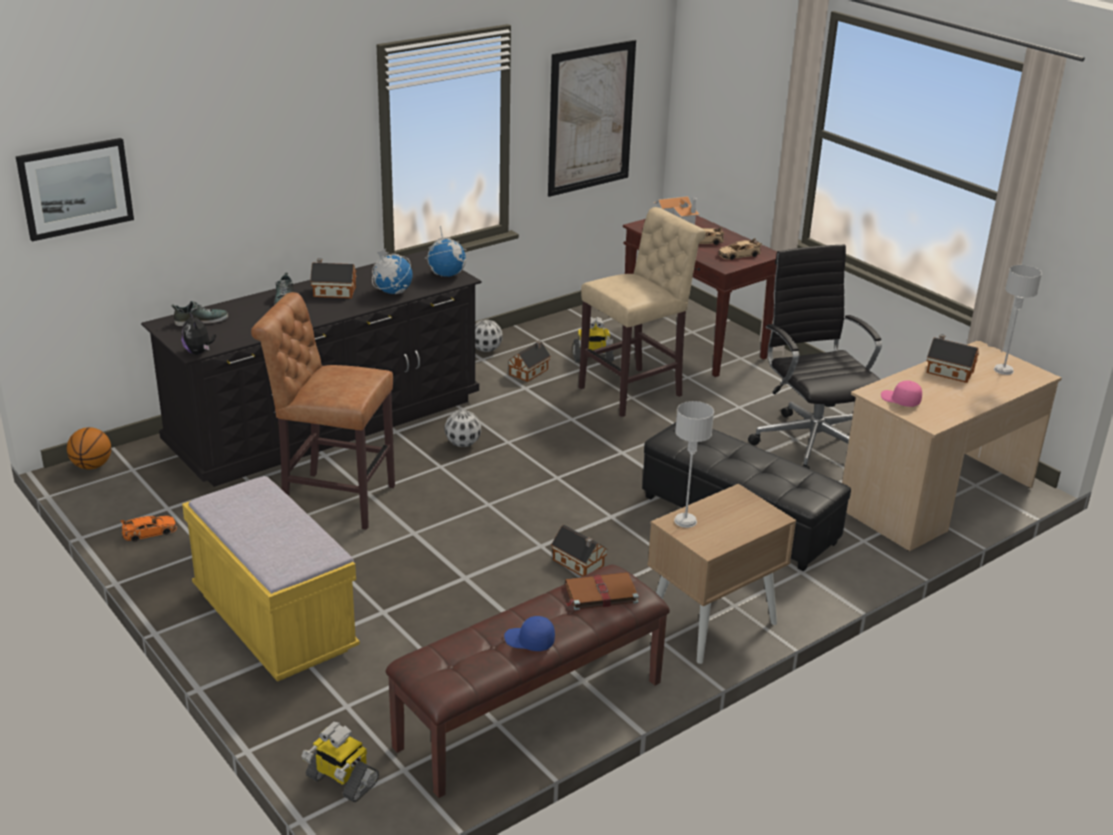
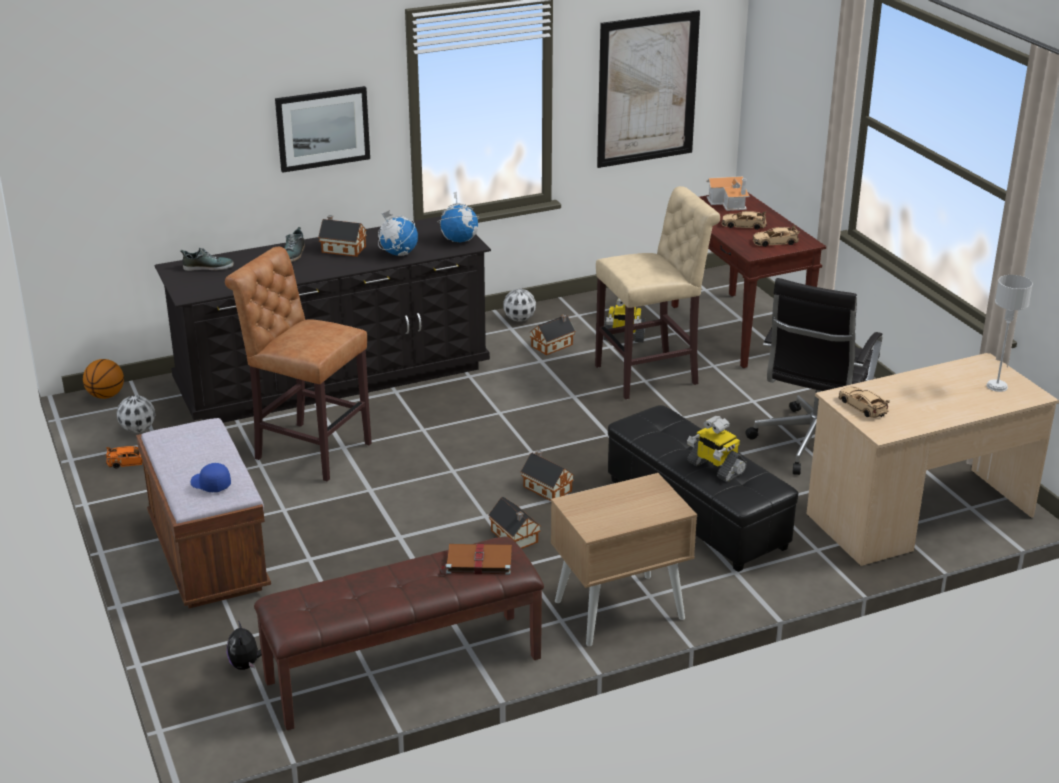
camera: 15 degrees right, 0 degrees up
picture [16,138,134,241] -> picture moved to [275,86,370,173]
plush toy [181,311,216,355] -> plush toy moved to [227,620,262,670]
yellow bench [182,476,360,682] -> brown bench [136,418,271,608]
toy robot [301,722,379,802] -> toy robot moved to [687,416,747,482]
football [445,410,481,447] -> football moved to [117,395,155,433]
blue cap [504,616,555,651] -> blue cap moved to [190,463,231,492]
grey table lamp [674,401,714,528] -> none
black office chair [748,244,882,469] -> black office chair turned 150 degrees counterclockwise [745,278,883,475]
pink cap [881,381,922,407] -> beige toy car [838,387,890,418]
toy house [927,334,979,383] -> toy house moved to [521,450,575,501]

